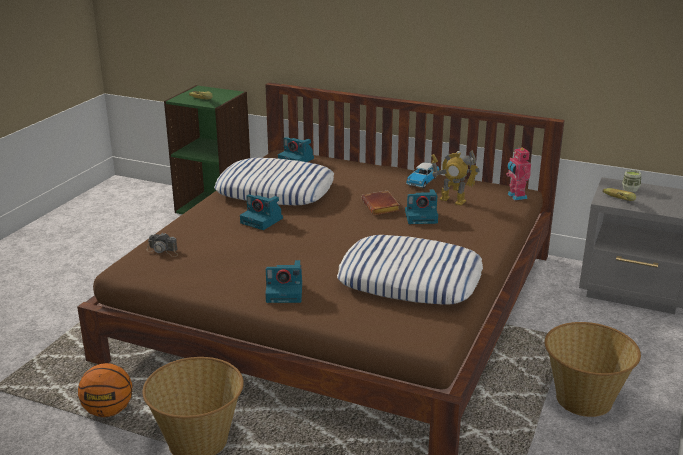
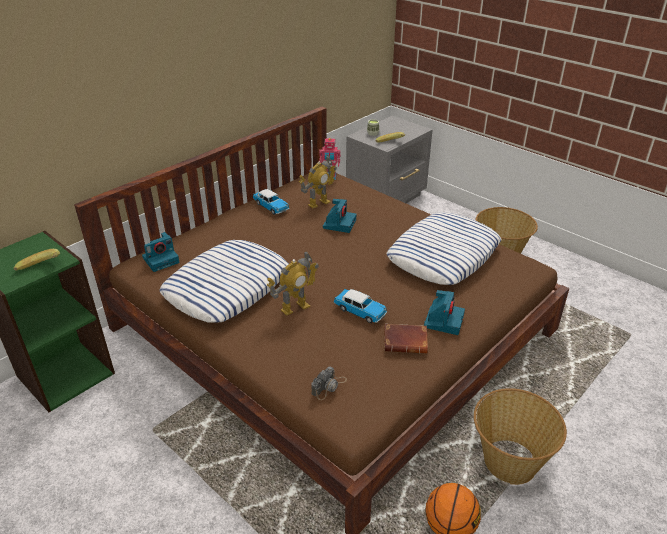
camera: 70 degrees left, 10 degrees up
camera [240,194,283,230] -> toy robot [267,250,319,316]
brown book [361,190,400,215] -> brown book moved to [384,324,428,353]
none -> toy car [333,289,387,323]

